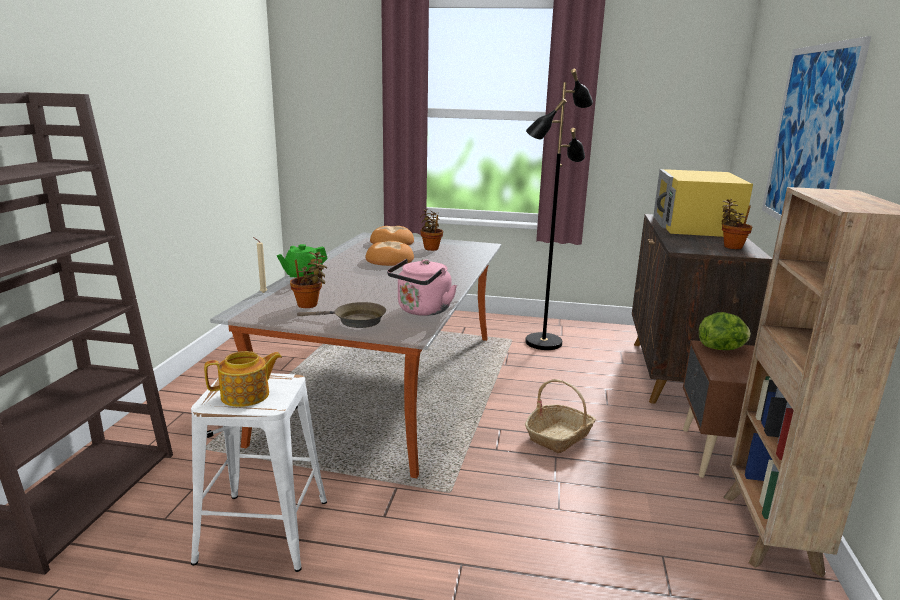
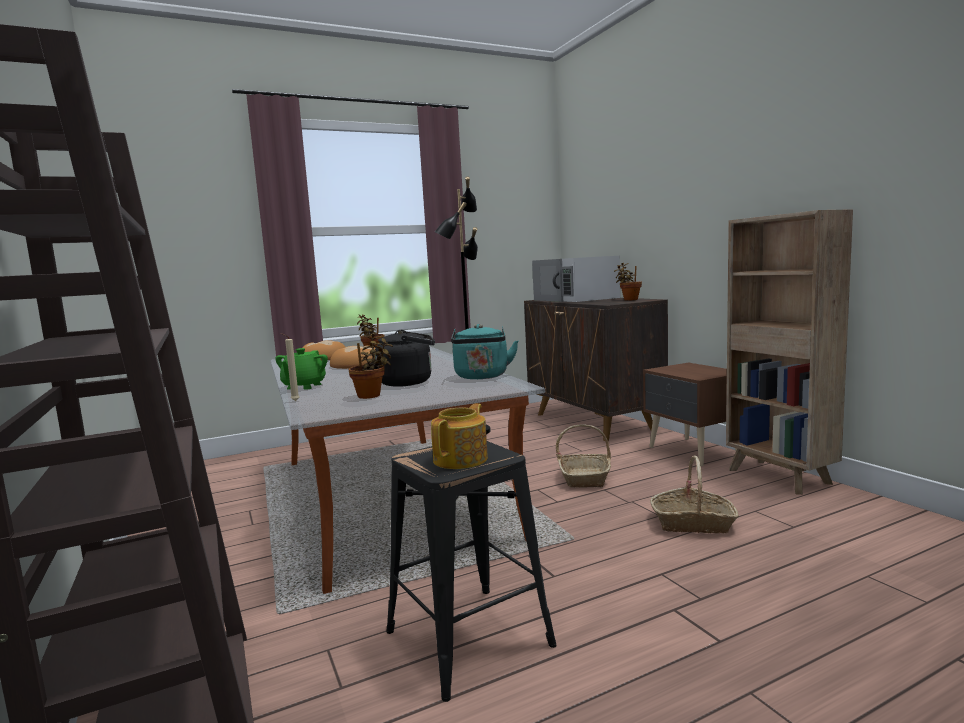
camera: 35 degrees left, 10 degrees down
white stool [191,373,327,572] -> black stool [386,441,557,702]
brown frying pan [297,302,386,328] -> none
pink kettle [387,259,457,316] -> turquoise kettle [451,324,518,379]
yellow microwave [653,169,753,237] -> white microwave [532,256,620,302]
lettuce [699,312,751,350] -> none
picture [762,36,871,221] -> none
none -> black kettle [375,330,435,387]
none -> basket [650,455,739,534]

